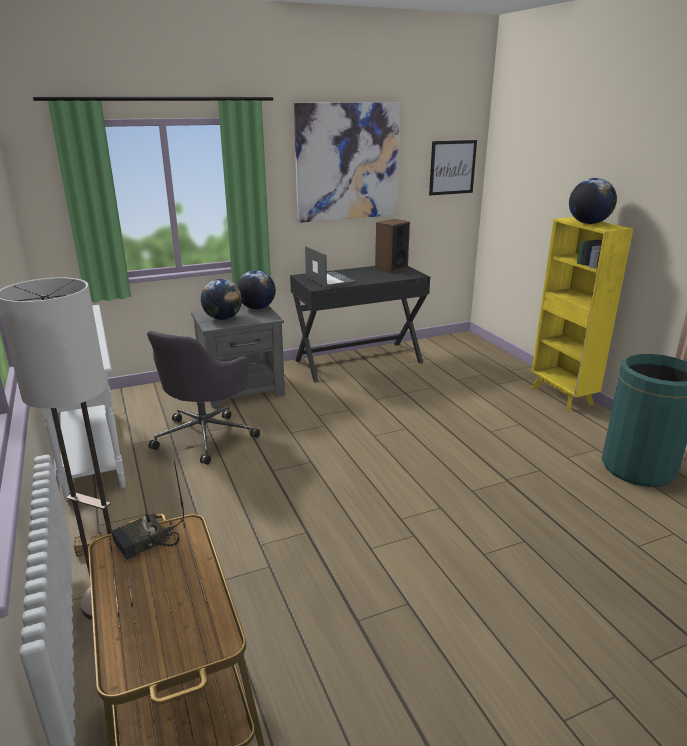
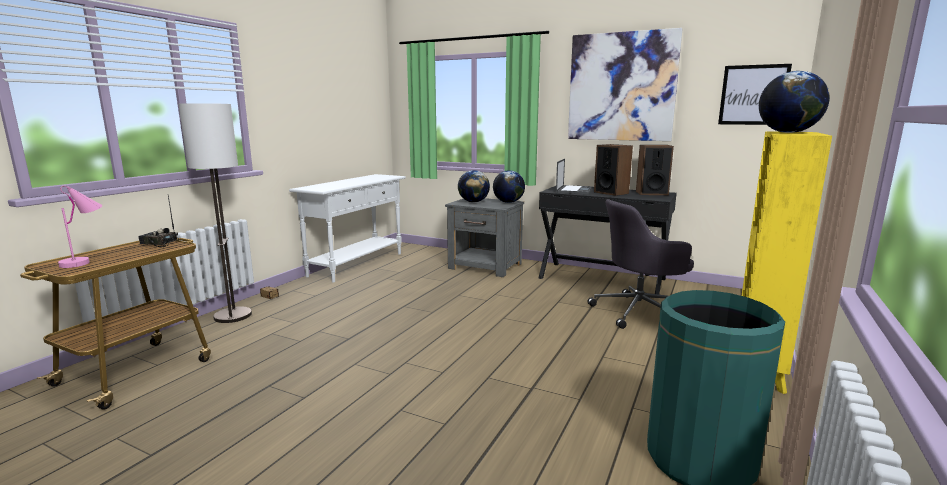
camera: 50 degrees right, 10 degrees down
grey office chair [147,331,260,465] -> grey office chair moved to [587,199,694,329]
none -> pink table lamp [58,185,102,268]
none -> speaker [594,144,633,196]

